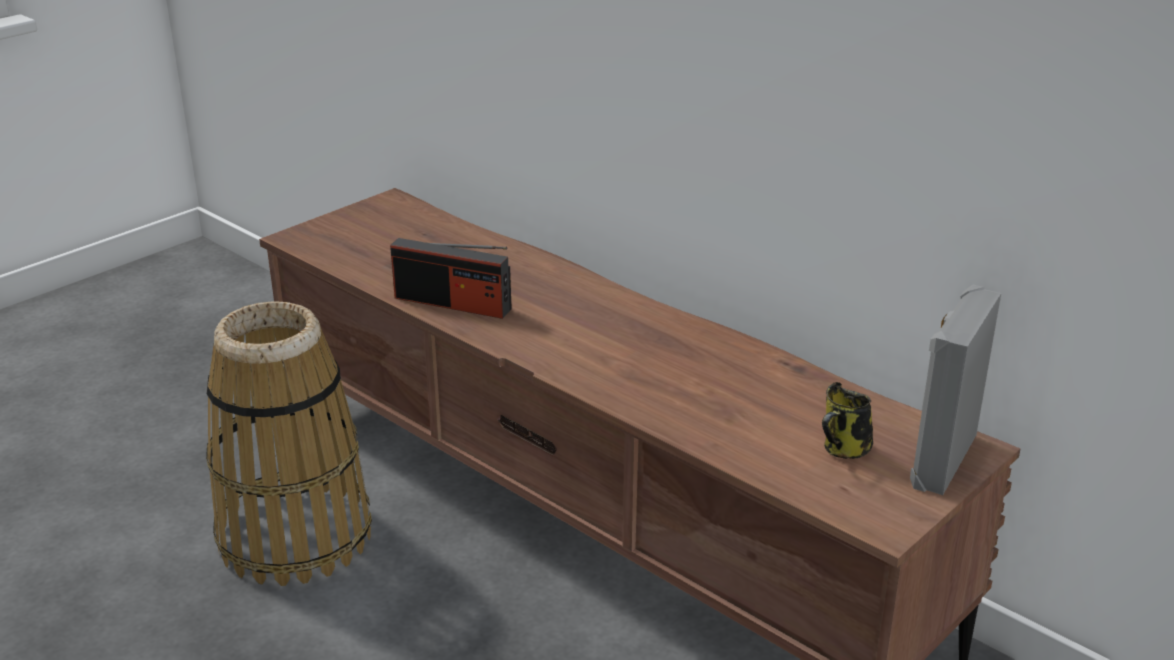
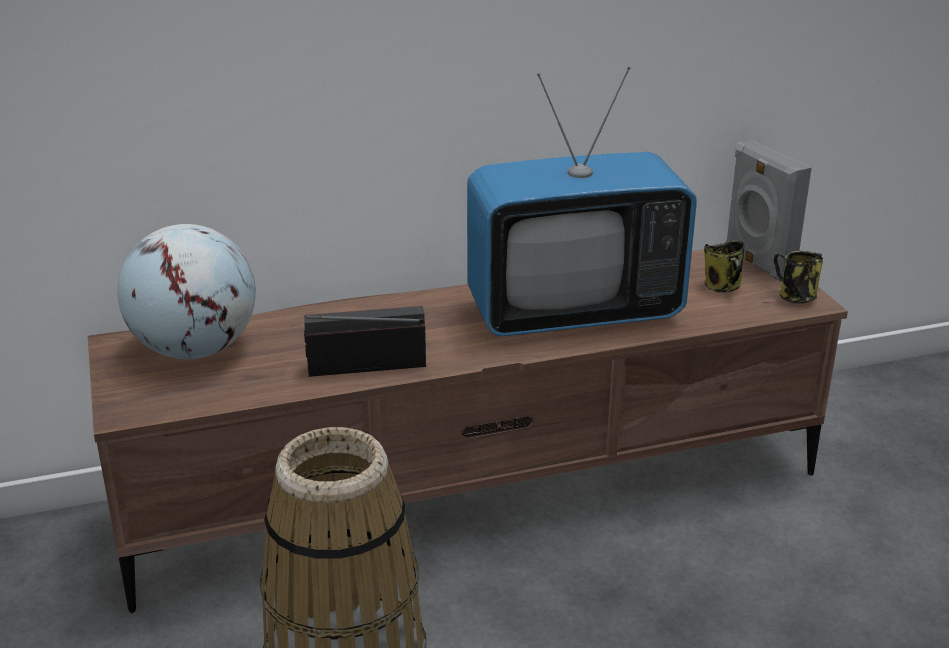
camera: 60 degrees left, 0 degrees up
radio [390,238,512,319] -> radio turned 150 degrees counterclockwise [304,306,426,377]
none -> globe [117,224,256,359]
none -> television [467,67,697,336]
none -> mug [774,251,823,304]

